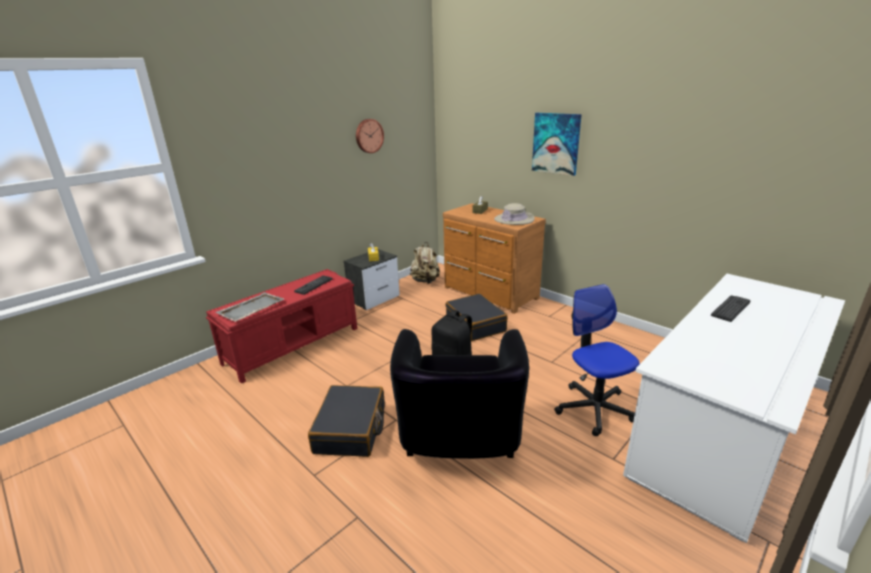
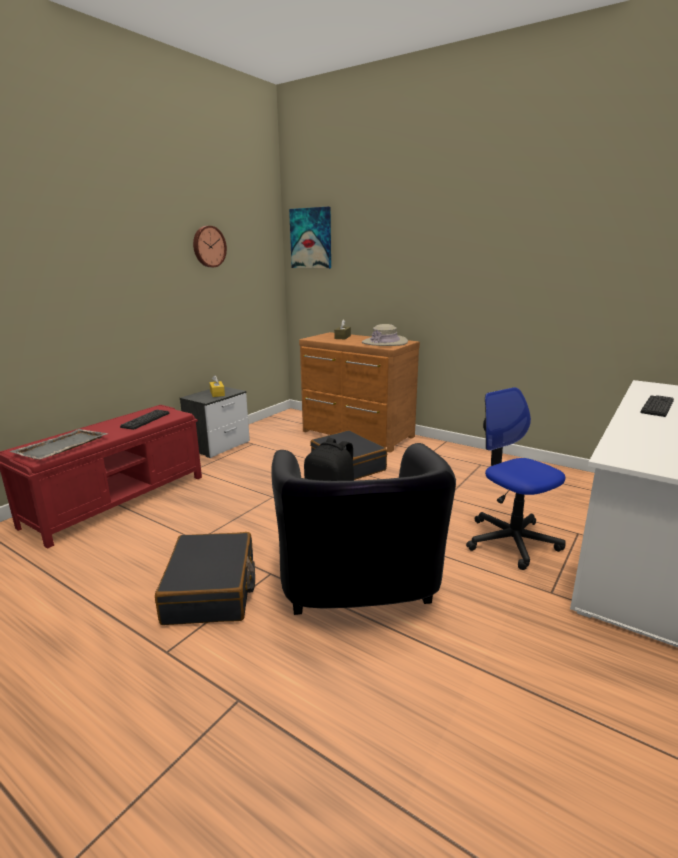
camera: 10 degrees left, 5 degrees down
beige backpack [410,242,440,284] -> none
picture [532,113,582,176] -> picture moved to [289,207,331,269]

